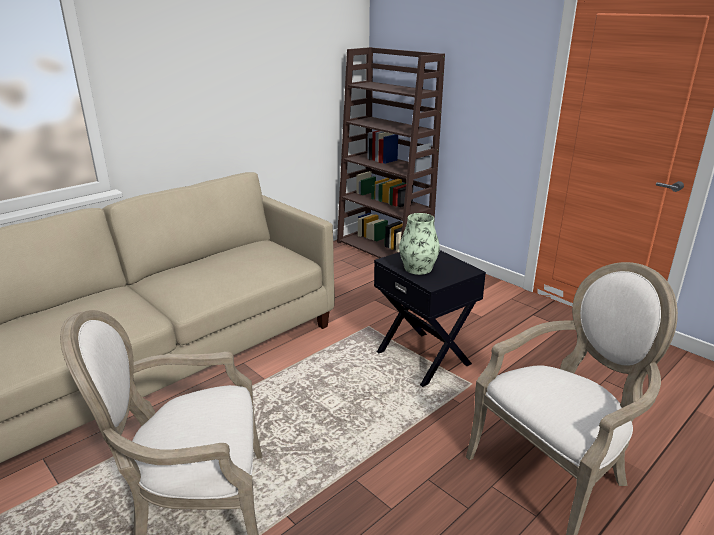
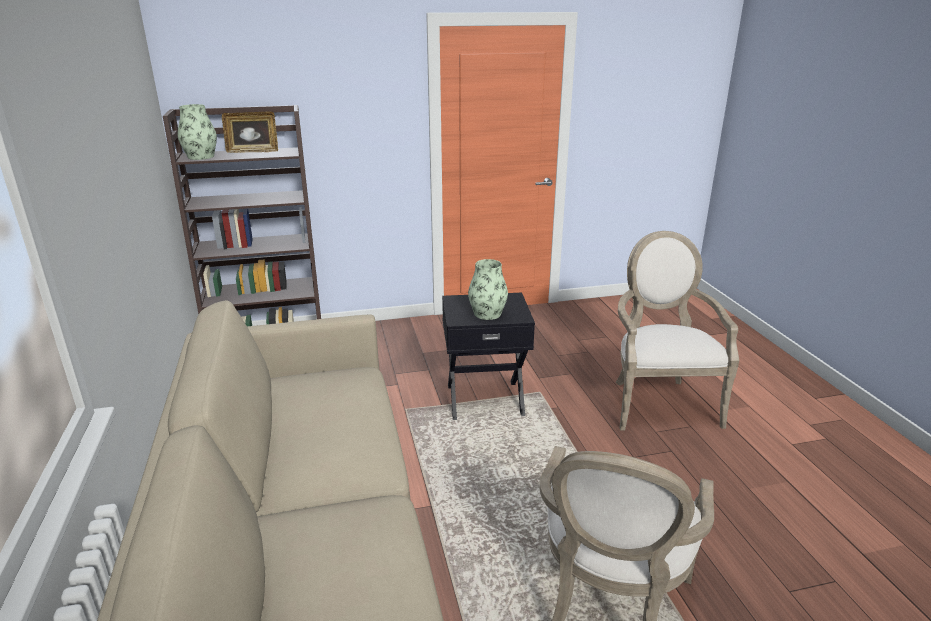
camera: 60 degrees left, 0 degrees up
none -> vase [178,104,217,160]
none -> picture frame [222,112,278,153]

